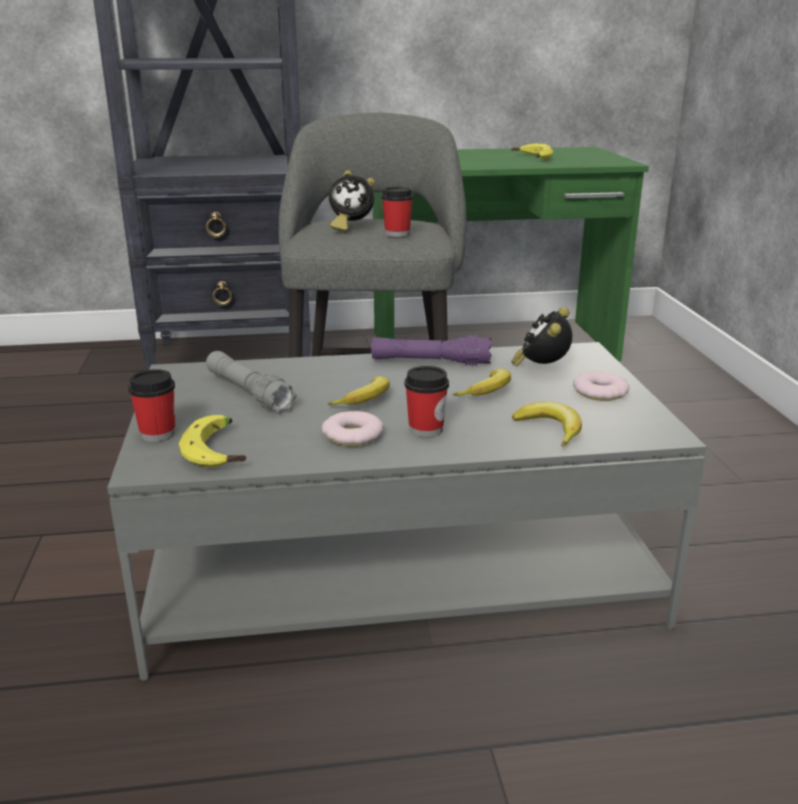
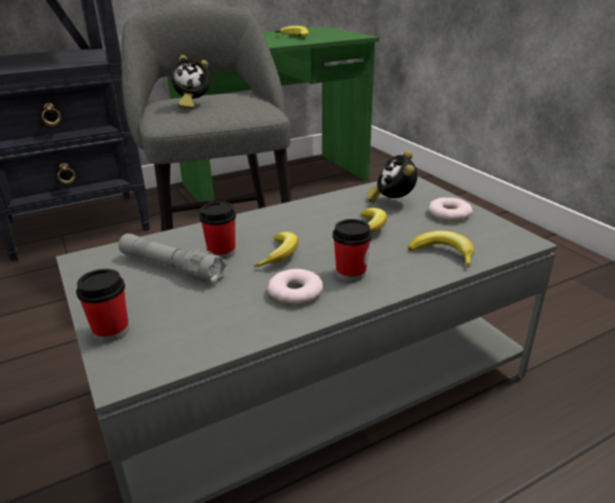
camera: 20 degrees left, 5 degrees up
banana [179,415,246,467] -> none
purple flashlight [371,335,492,366] -> none
cup [381,187,413,237] -> cup moved to [199,202,236,259]

